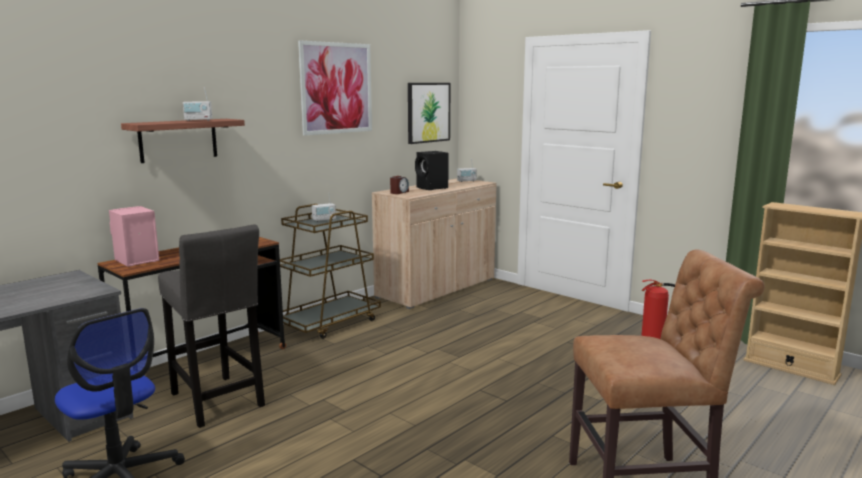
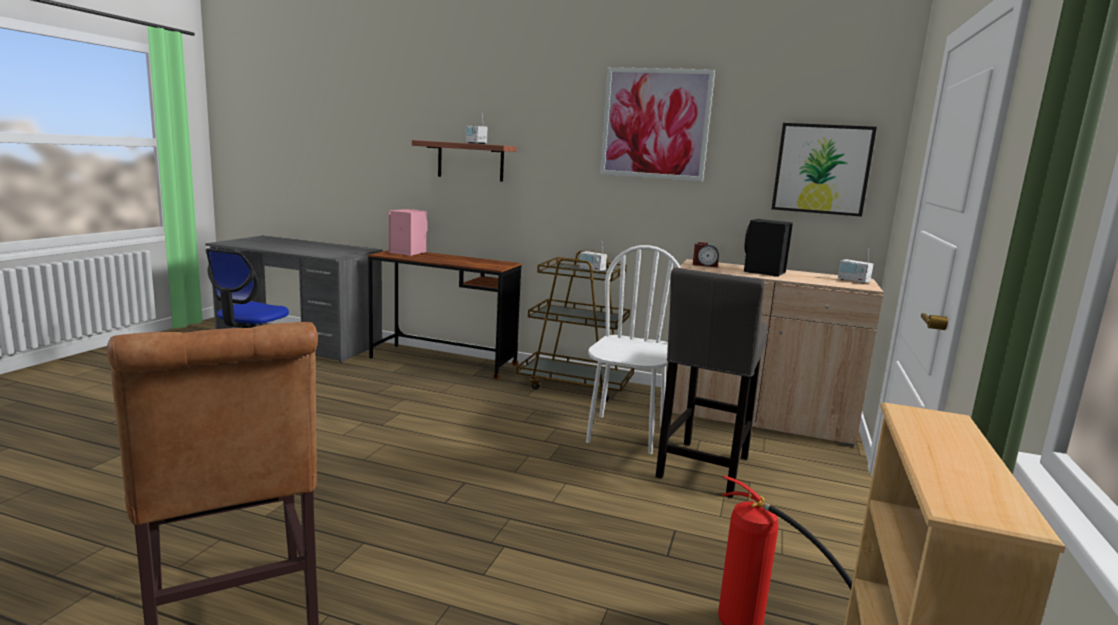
camera: 65 degrees right, 0 degrees up
grey stool [158,225,265,428] -> grey stool moved to [655,268,768,498]
none -> white chair [586,245,681,454]

